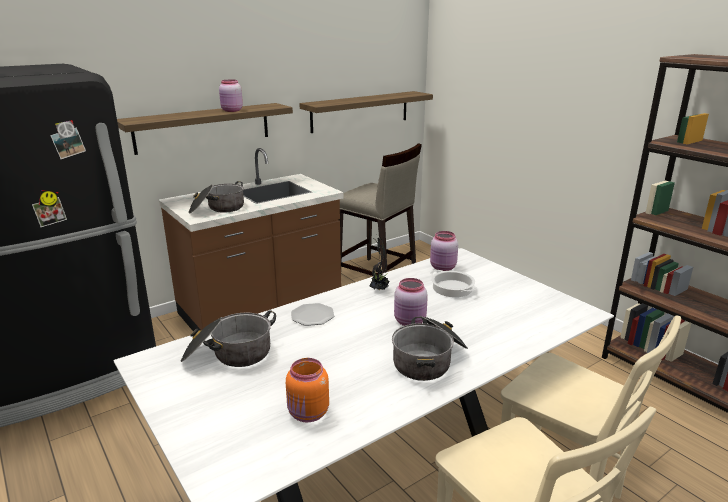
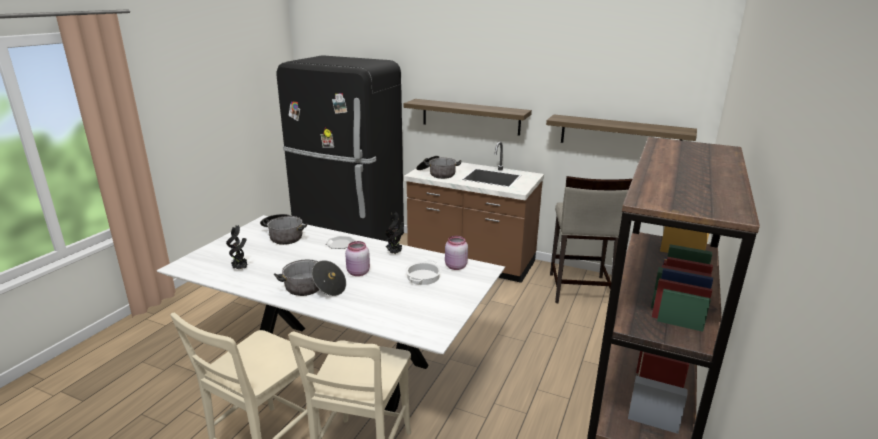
camera: 60 degrees right, 0 degrees up
pink jar [219,80,243,112] -> none
orange jar [286,358,329,422] -> potted plant [226,225,248,270]

